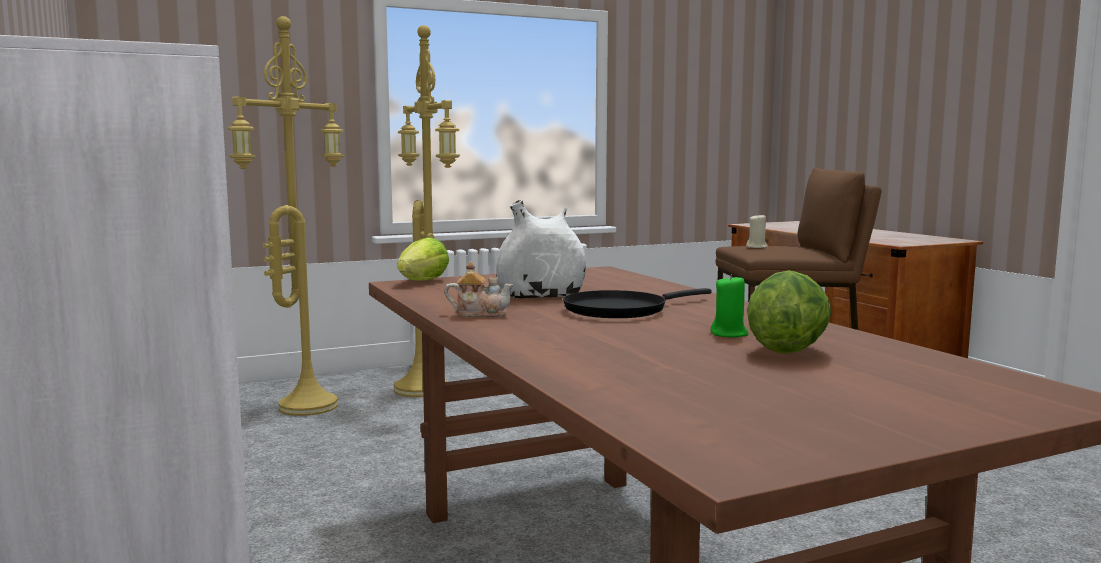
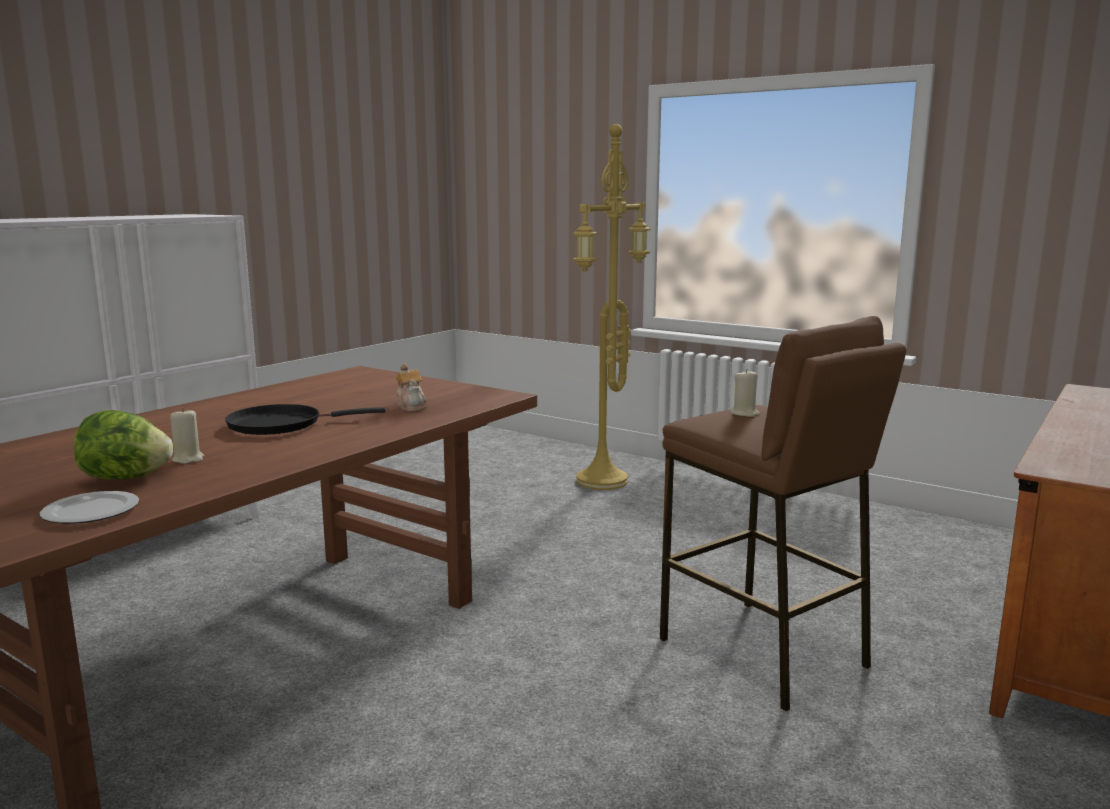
camera: 60 degrees right, 5 degrees up
yellow floor lamp [228,16,344,416] -> none
lettuce [397,237,449,281] -> none
teapot [445,261,514,317] -> teapot moved to [396,364,426,411]
white vase [496,200,586,298] -> none
black frying pan [563,288,712,318] -> black frying pan turned 45 degrees counterclockwise [225,404,385,435]
green candle [711,274,749,337] -> beige candle [170,408,204,464]
none -> plate [40,491,139,524]

